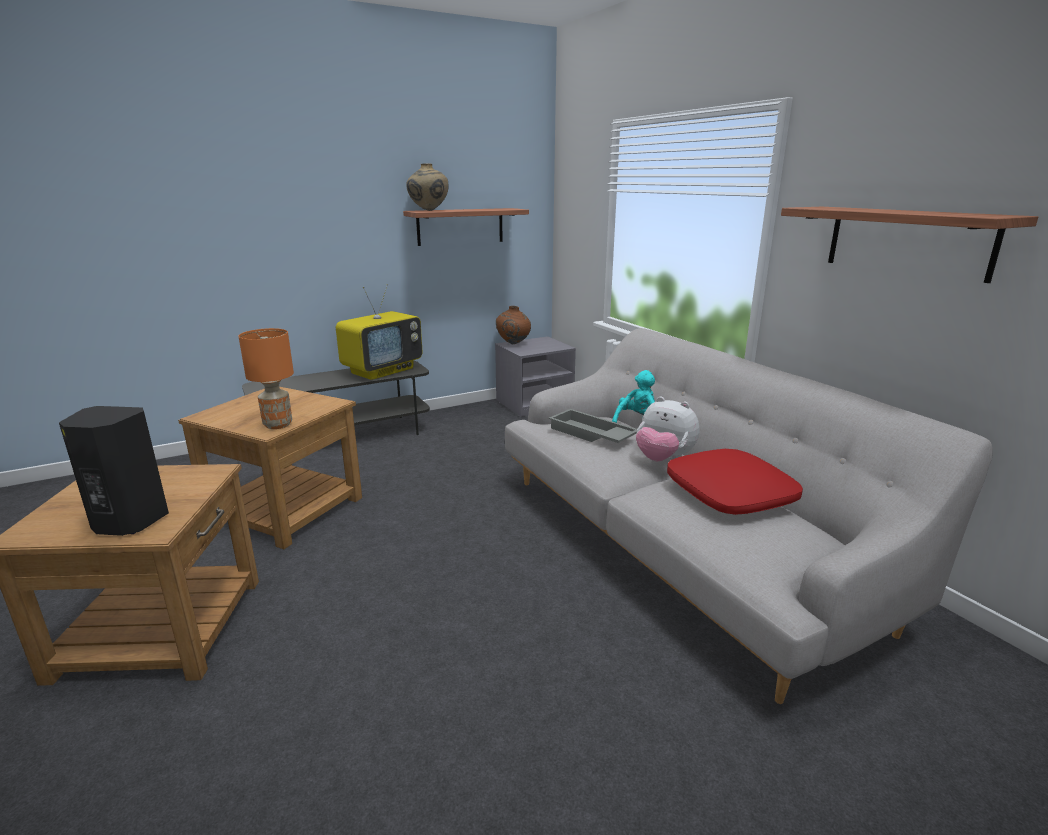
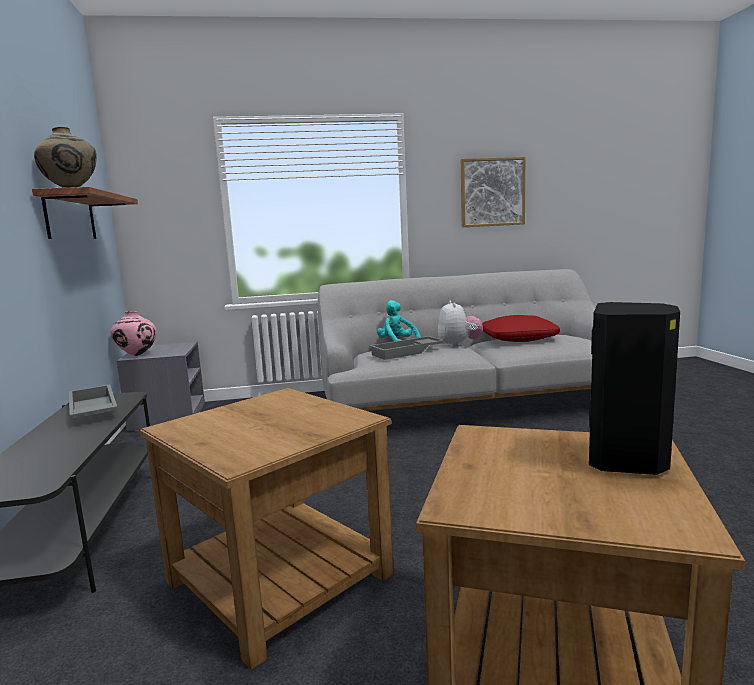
camera: 70 degrees left, 10 degrees down
orange table lamp [239,328,294,429] -> none
television [336,284,423,380] -> grey tray [69,385,118,418]
brown vase [496,306,531,344] -> pink vase [110,311,157,356]
plush toy [636,396,699,461] -> plush toy turned 60 degrees counterclockwise [438,301,483,347]
shelf [781,207,1038,283] -> picture [461,157,525,227]

